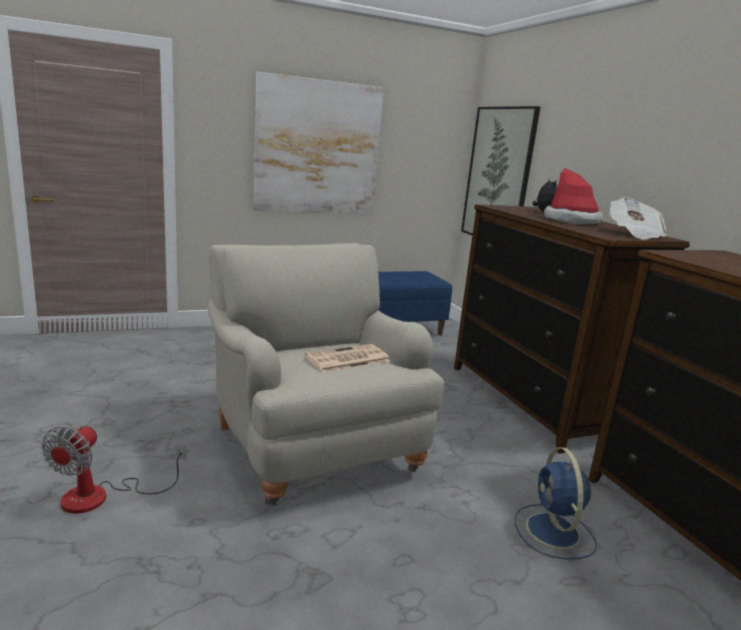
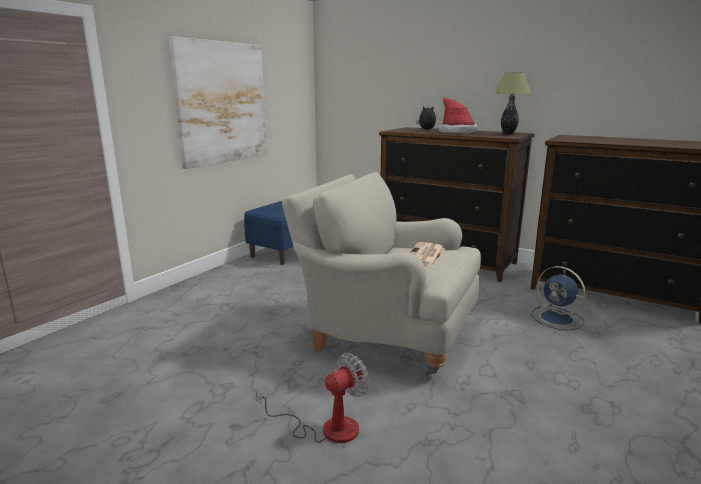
camera: 35 degrees left, 0 degrees up
fan [41,424,186,514] -> fan turned 105 degrees counterclockwise [256,353,369,443]
picture [461,106,540,236] -> none
newspaper [610,197,667,240] -> table lamp [494,72,532,135]

